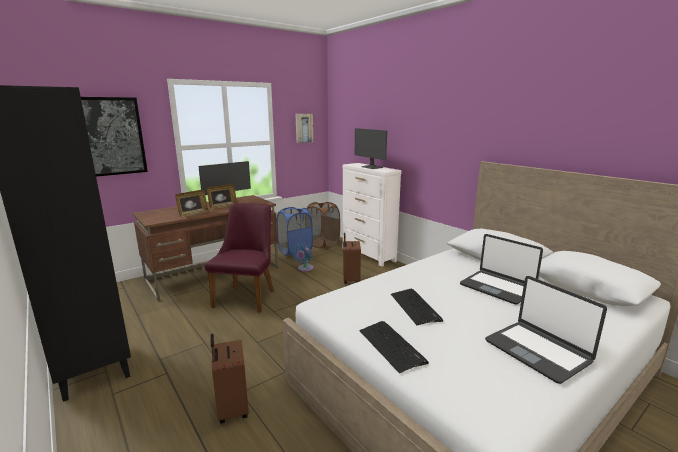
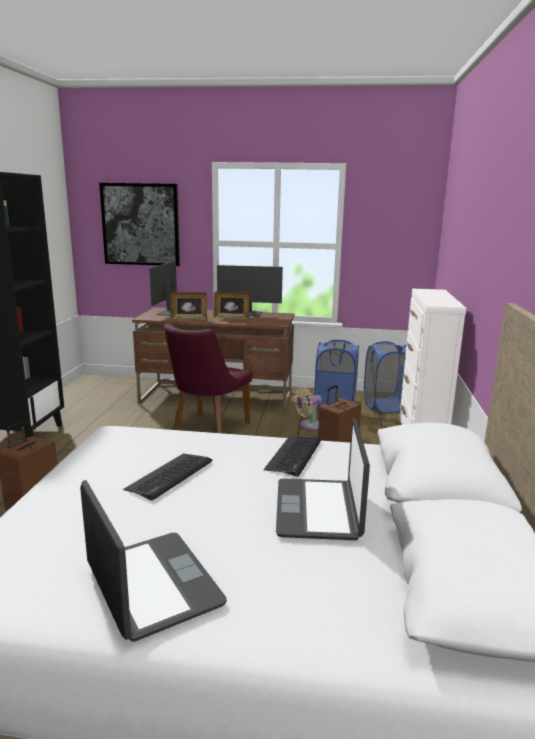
camera: 45 degrees right, 0 degrees up
purple chair [204,203,274,313] -> purple chair turned 150 degrees clockwise [164,324,253,433]
blue fan [292,243,314,272] -> beige fan [294,387,322,430]
picture [296,114,313,143] -> none
brown laundry basket [307,202,340,248] -> blue laundry basket [364,342,406,413]
monitor [355,128,387,169] -> monitor moved to [149,261,177,316]
keyboard [359,321,429,373] -> keyboard moved to [264,436,321,477]
laptop [485,276,607,384] -> laptop turned 135 degrees clockwise [80,480,227,642]

